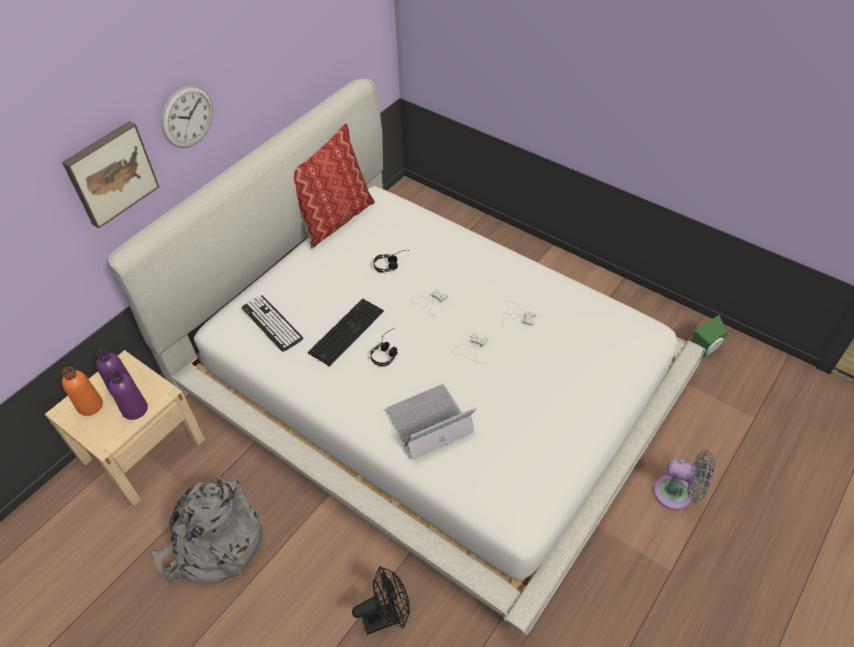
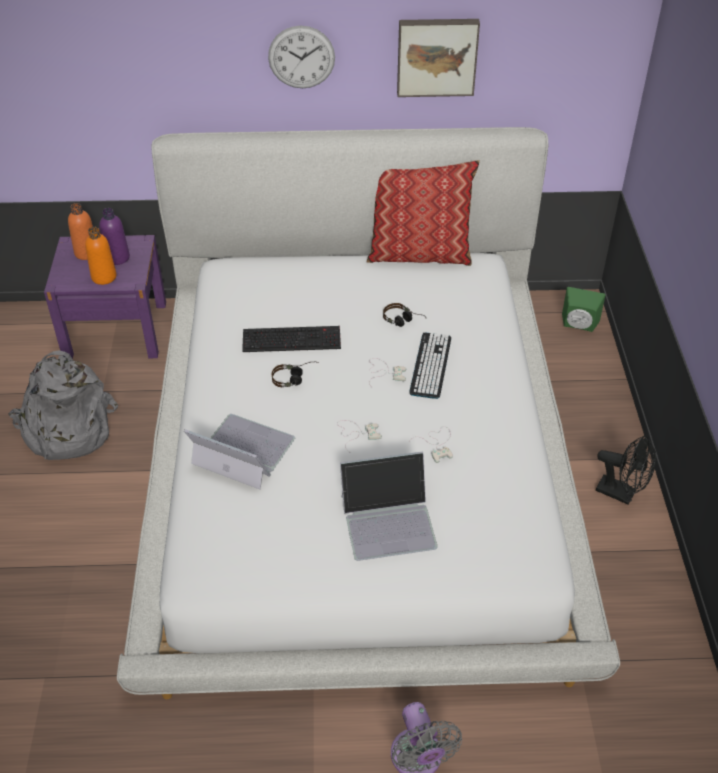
camera: 50 degrees right, 5 degrees down
beige nightstand [45,350,205,506] -> purple nightstand [44,235,166,359]
picture [62,121,159,229] -> picture moved to [397,19,480,97]
purple bottle [109,371,148,420] -> orange bottle [85,227,117,285]
keyboard [242,296,303,352] -> keyboard moved to [409,333,451,399]
black fan [352,566,410,634] -> black fan moved to [596,435,656,505]
green speaker [691,315,728,358] -> green speaker moved to [562,287,605,332]
none -> laptop [340,451,438,561]

